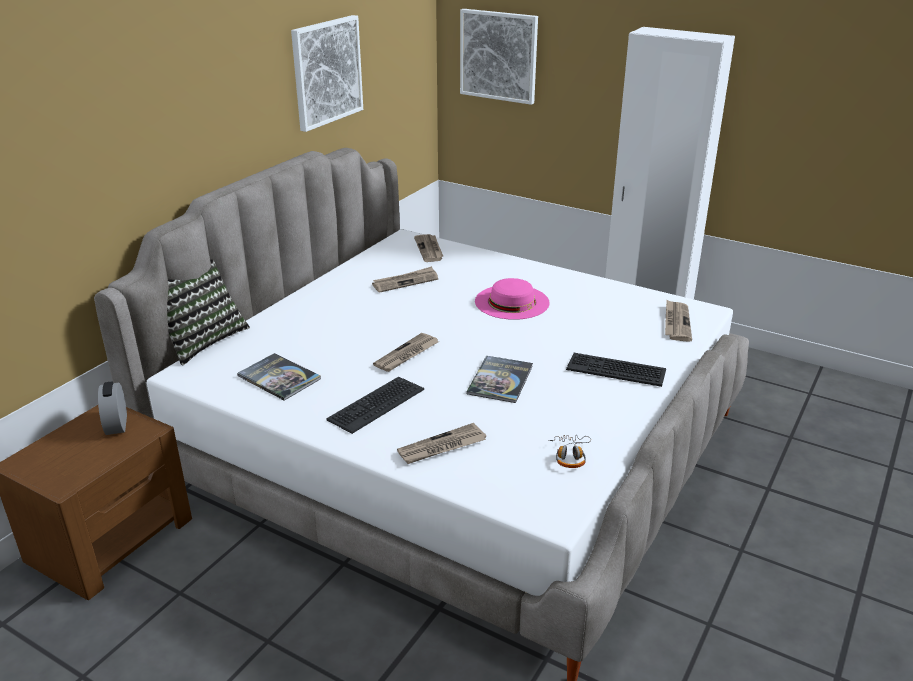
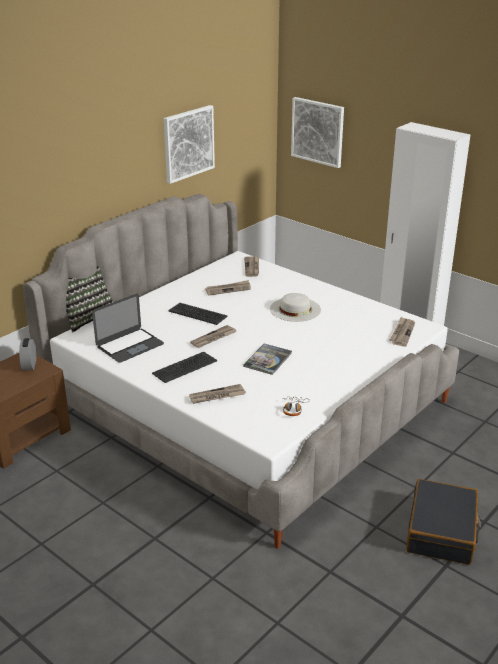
camera: 10 degrees right, 0 degrees up
book [237,353,321,401] -> laptop [92,294,164,363]
pink hat [475,278,549,320] -> white hat [270,293,321,322]
keyboard [566,353,666,387] -> keyboard moved to [169,303,228,325]
none -> black suitcase [406,479,481,565]

